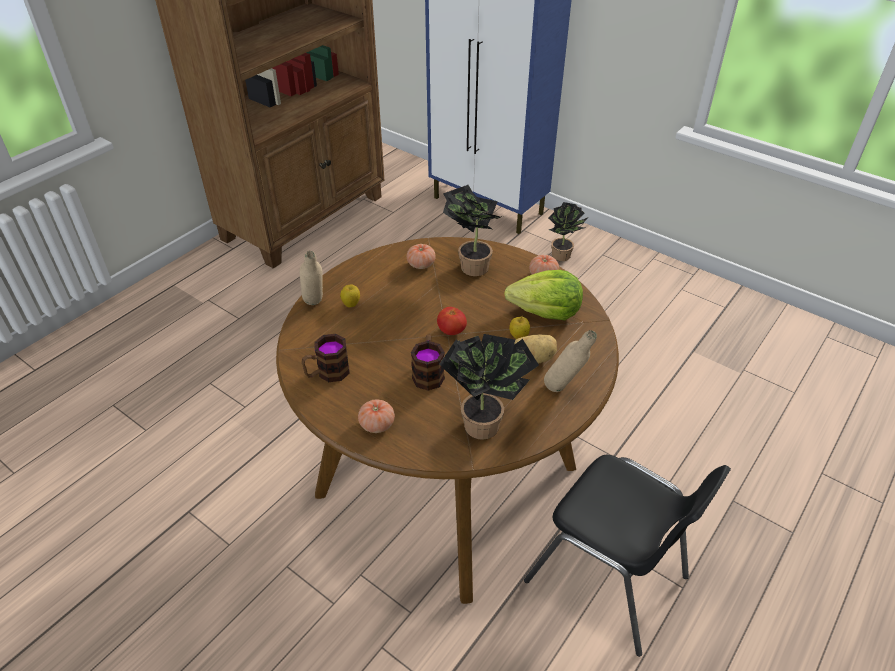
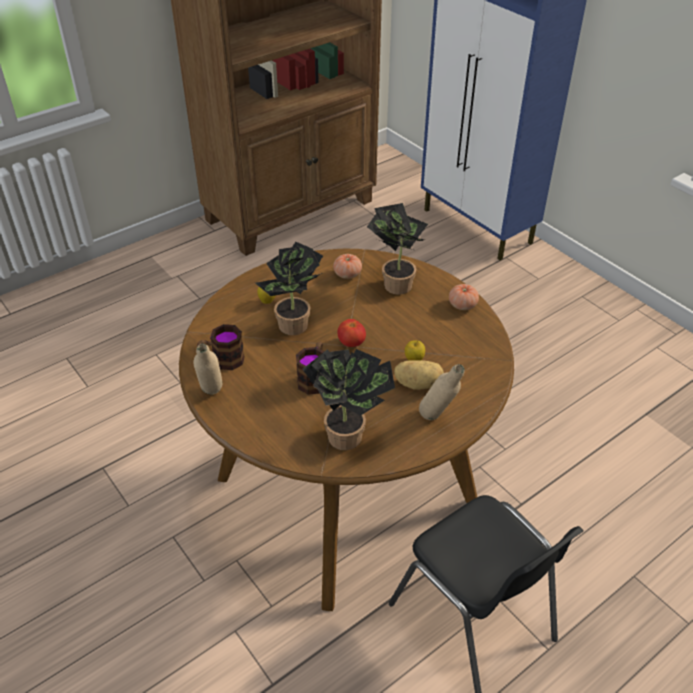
camera: 15 degrees right, 0 degrees up
beige bottle [300,251,323,305] -> beige bottle moved to [194,344,222,395]
tomato [358,399,395,433] -> none
lettuce [504,270,583,320] -> none
potted plant [548,202,588,261] -> potted plant moved to [255,242,323,335]

